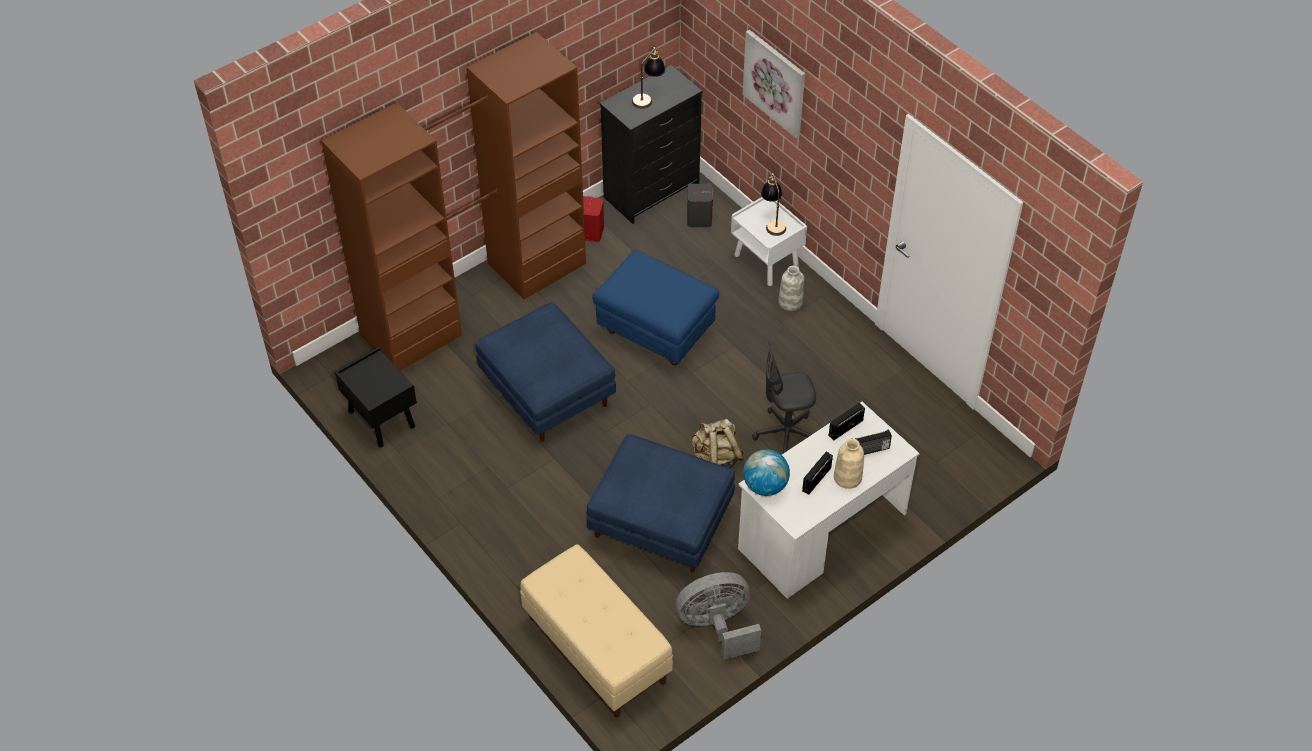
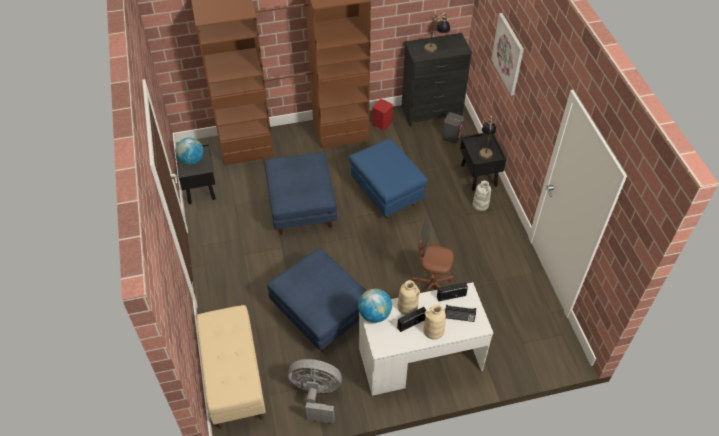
camera: 25 degrees right, 0 degrees up
beige backpack [692,419,744,468] -> none
white nightstand [731,197,807,286] -> black nightstand [460,133,506,191]
grey office chair [752,340,816,454] -> brown office chair [409,218,454,292]
none -> globe [175,138,204,165]
none -> beige vase [398,280,420,315]

